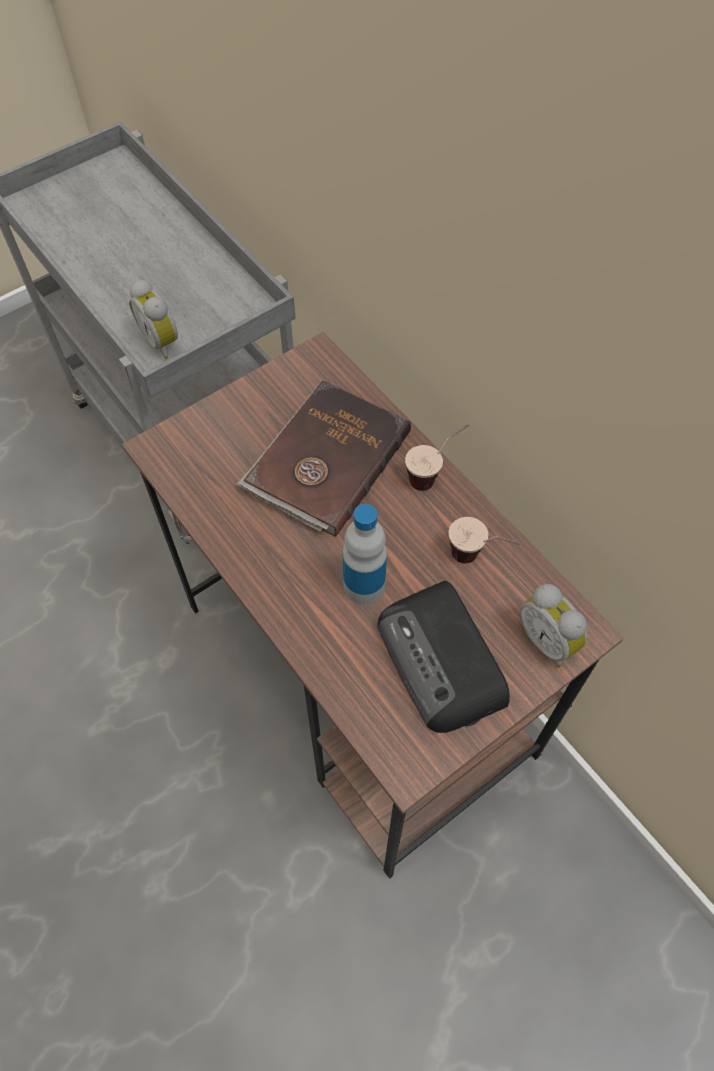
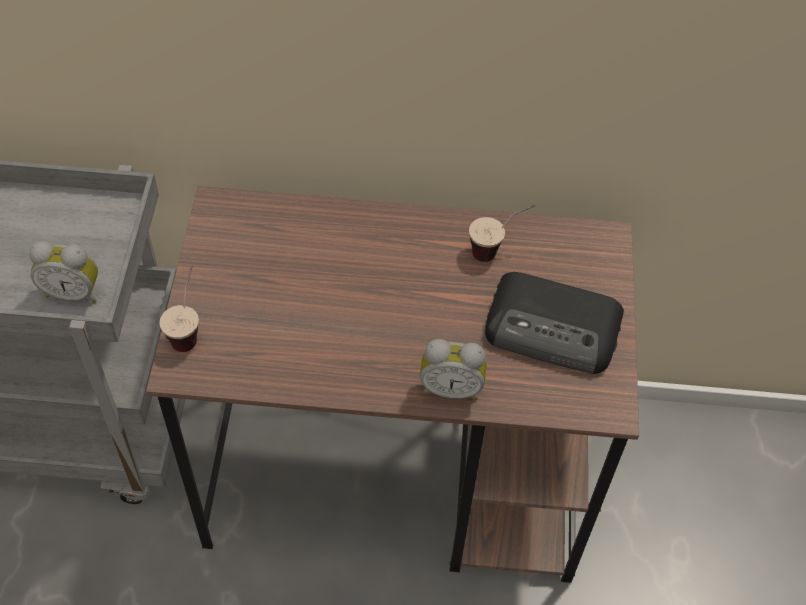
camera: 50 degrees left, 5 degrees down
brown book [236,381,411,537] -> none
bottle [343,504,387,605] -> none
cup [405,424,469,491] -> cup moved to [159,265,199,352]
alarm clock [520,584,588,668] -> alarm clock moved to [420,339,486,400]

